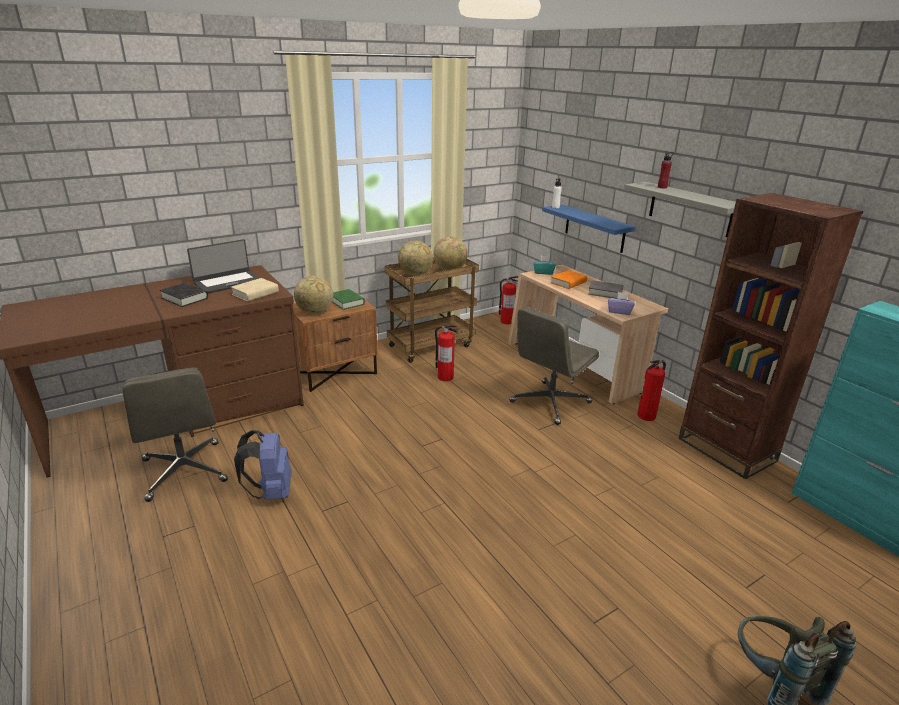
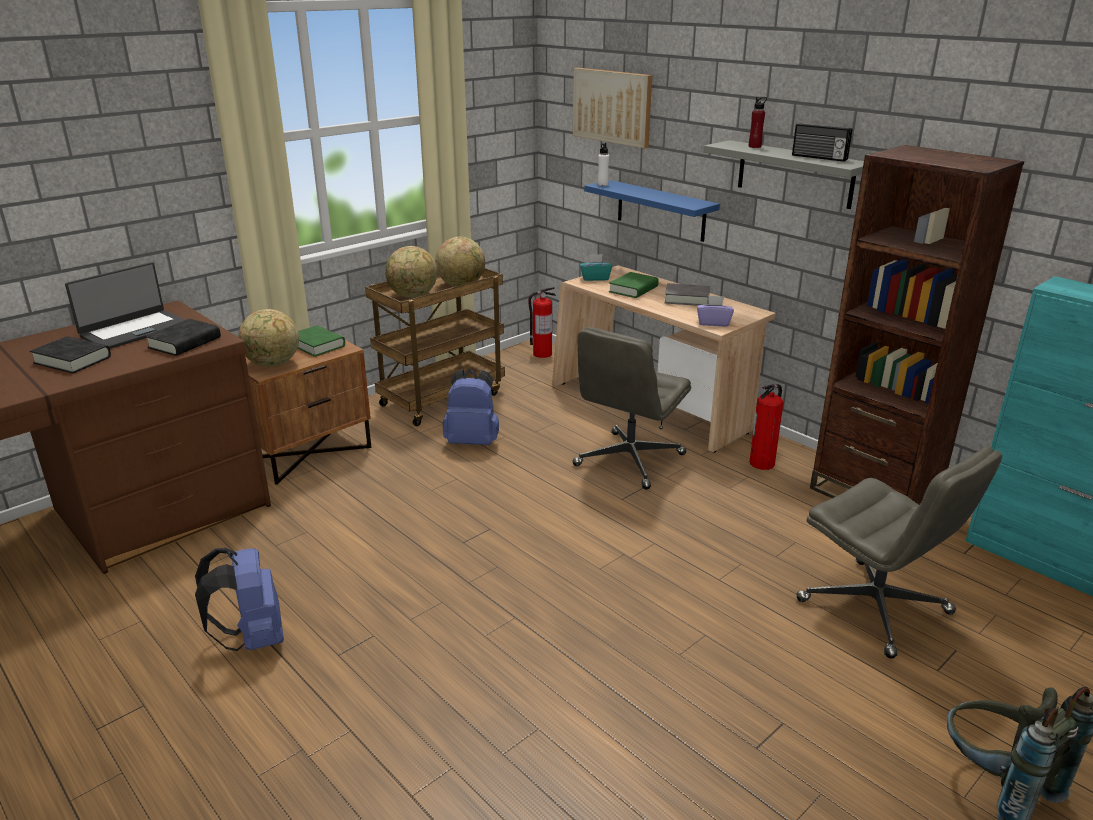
camera: 10 degrees left, 0 degrees up
grey office chair [122,367,228,502] -> grey office chair moved to [796,446,1002,659]
beige book [231,278,279,302] -> black book [145,319,221,356]
fire extinguisher [435,325,458,381] -> blue backpack [442,369,499,445]
orange book [550,270,587,289] -> green book [609,272,659,298]
none -> picture [573,68,652,148]
none -> radio [792,123,852,162]

